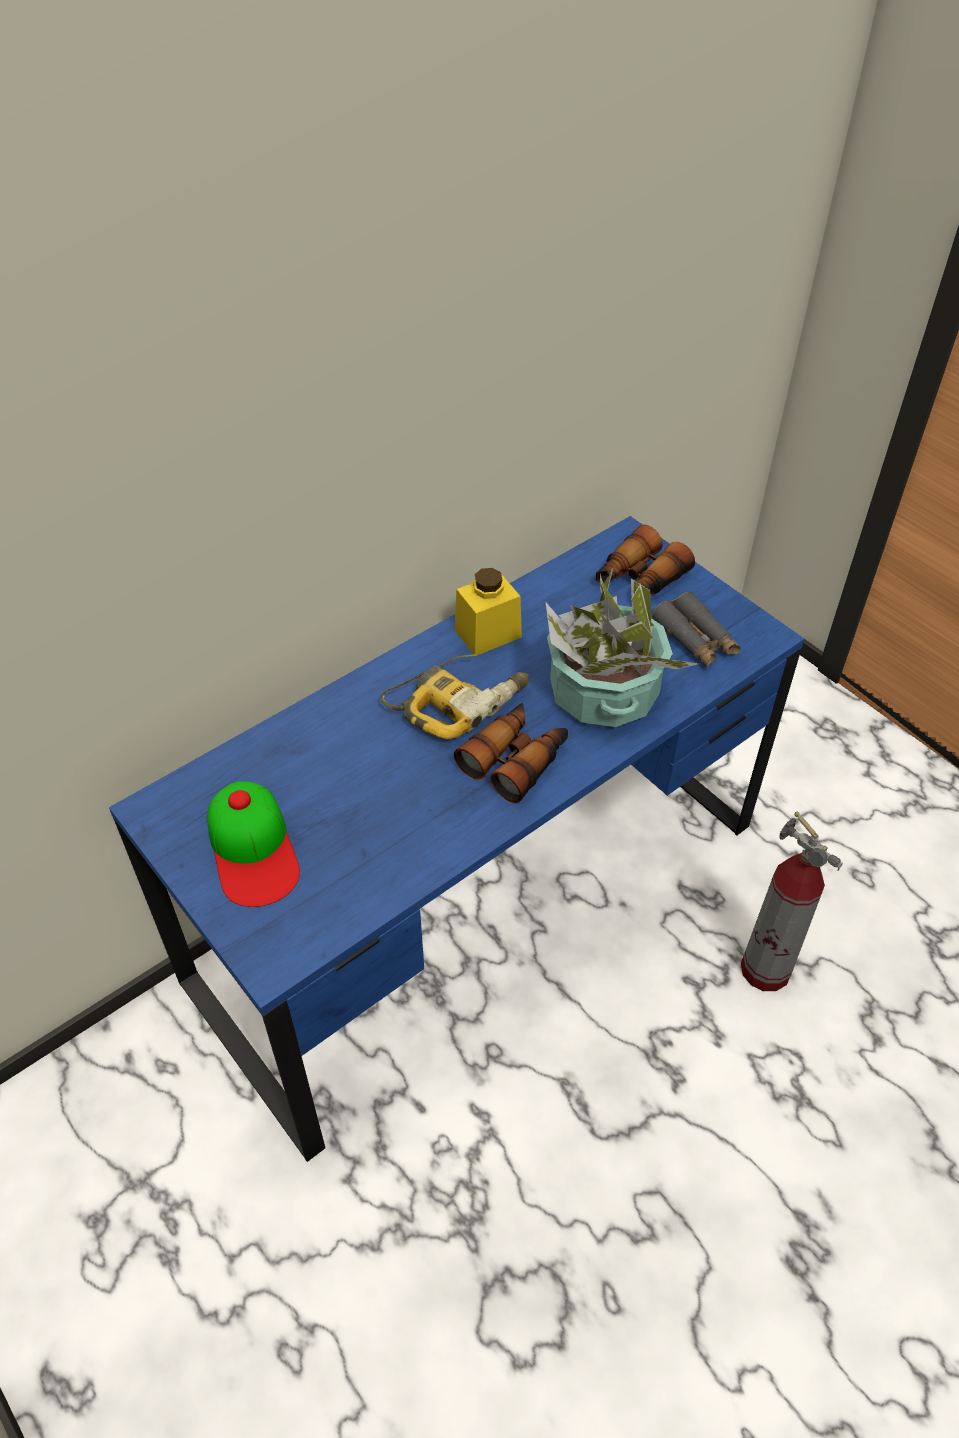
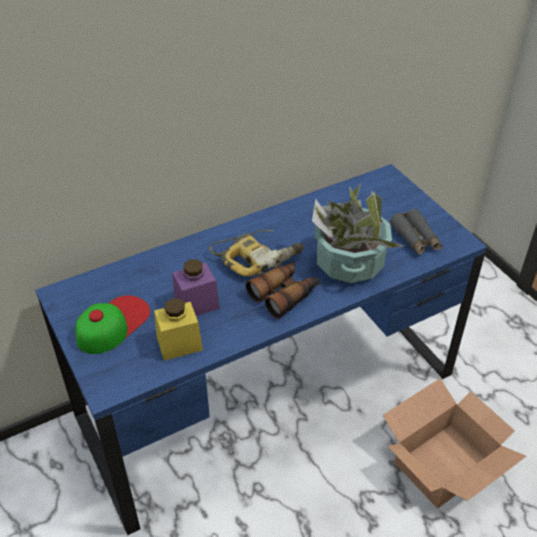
camera: 10 degrees right, 5 degrees down
cap [207,781,300,907] -> cap turned 135 degrees counterclockwise [75,296,150,354]
yellow jar [455,568,522,656] -> yellow jar moved to [154,298,203,361]
binoculars [596,525,695,594] -> none
fire extinguisher [741,811,843,991] -> cardboard box [383,378,526,508]
none -> purple jar [173,259,220,316]

